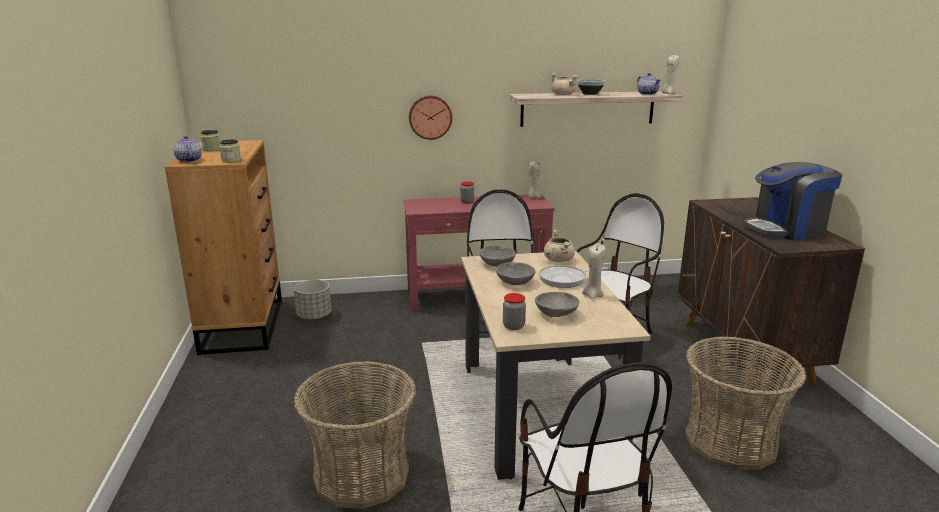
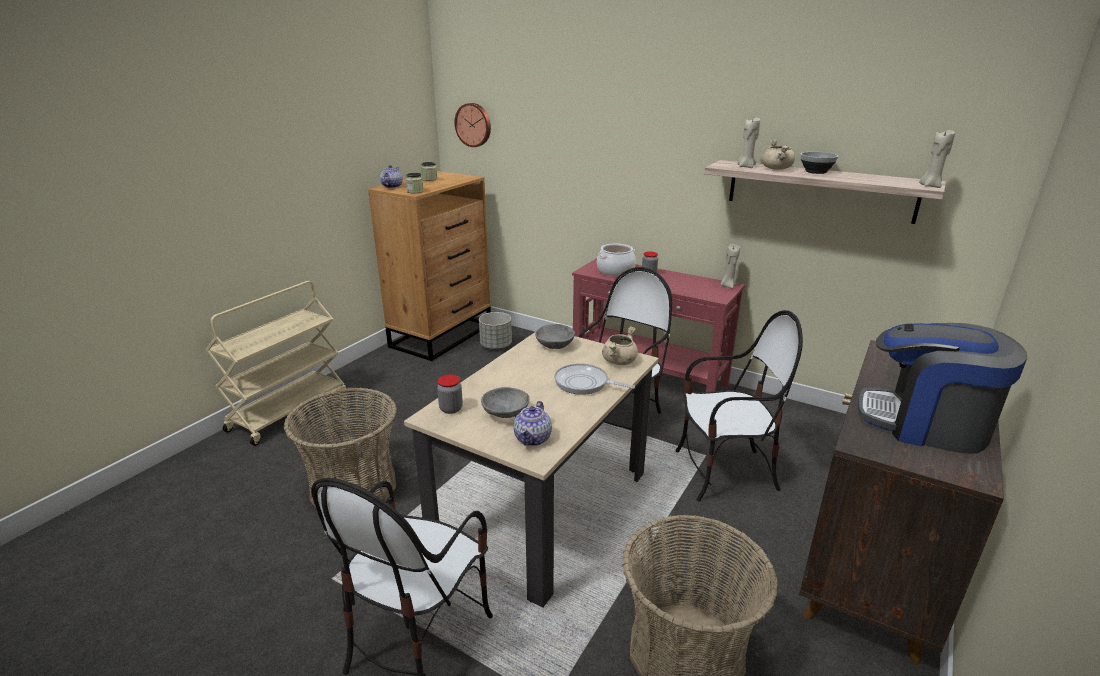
camera: 40 degrees right, 5 degrees up
wall clock [409,95,452,140] -> wall clock moved to [454,103,491,147]
grey bowl [496,262,536,285] -> none
beige candle [582,243,605,299] -> beige candle moved to [737,118,760,168]
teapot [637,73,661,95] -> teapot moved to [513,401,552,446]
none -> beige cart [205,281,346,446]
none -> cooking pot [597,244,636,276]

